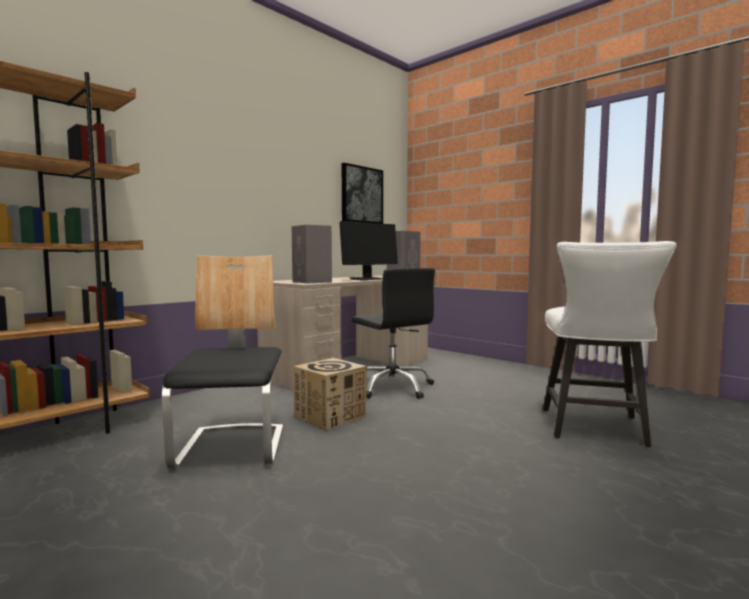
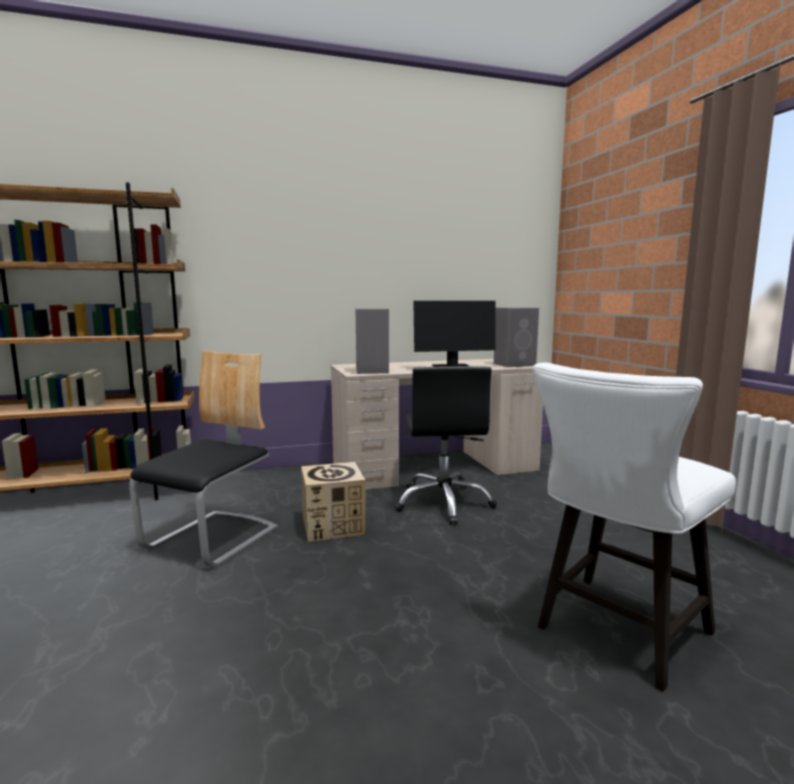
camera: 30 degrees right, 5 degrees up
picture [342,163,383,224] -> none

